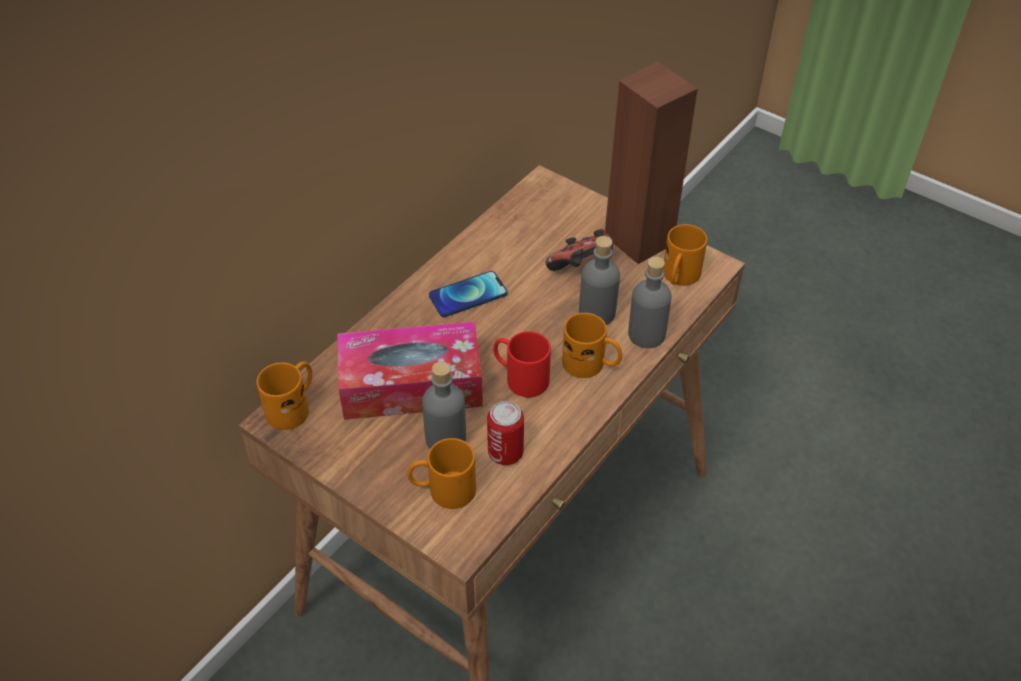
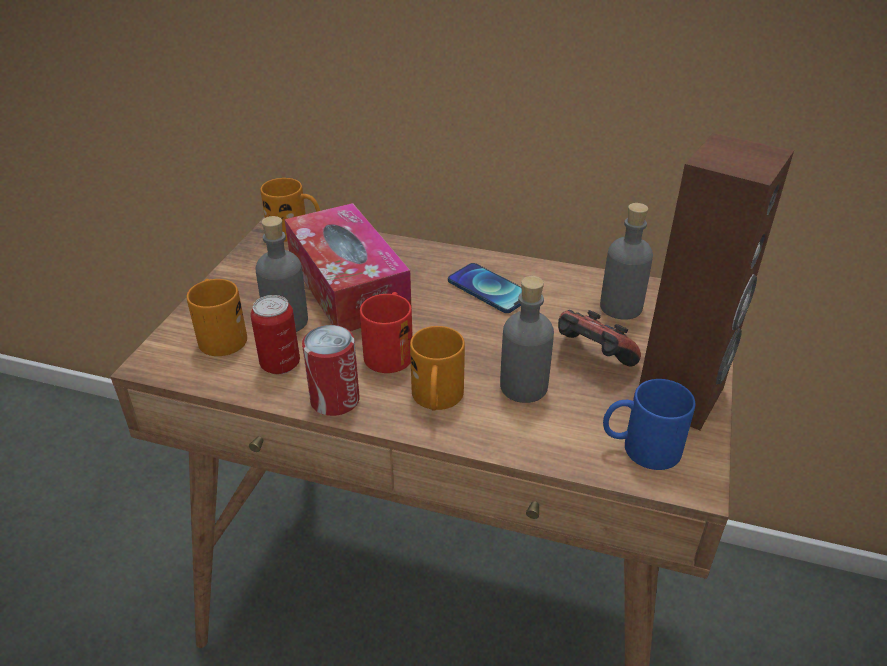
camera: 70 degrees right, 10 degrees down
grey bottle [628,257,672,348] -> grey bottle moved to [600,203,653,320]
orange mug [663,224,707,286] -> blue mug [603,379,695,470]
none -> can [302,325,360,416]

